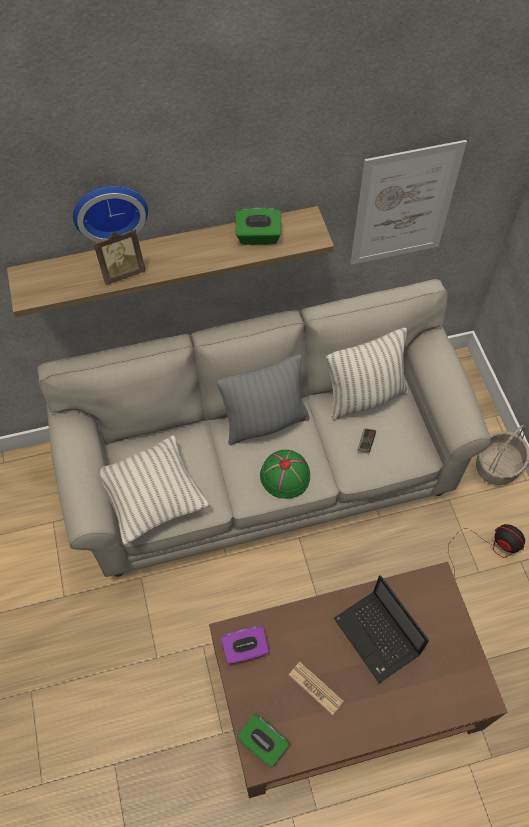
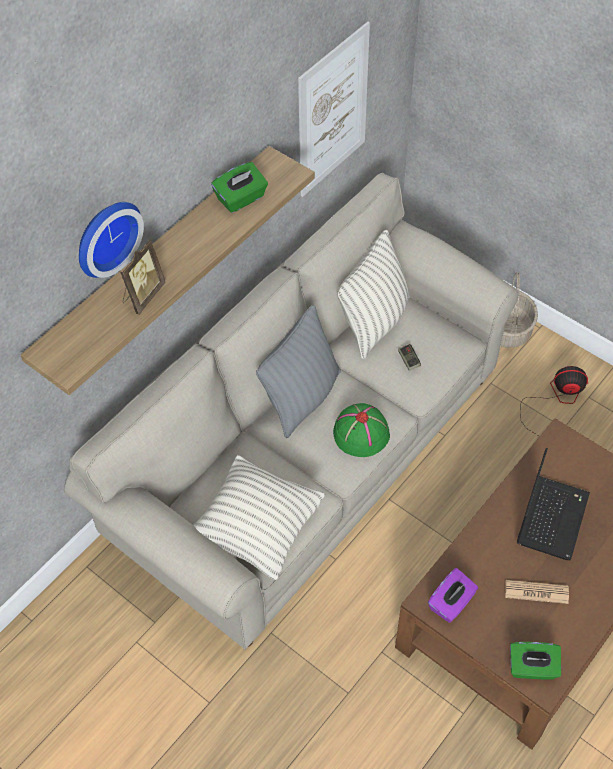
camera: 35 degrees left, 5 degrees down
laptop [334,575,429,683] -> laptop turned 90 degrees counterclockwise [517,448,590,561]

